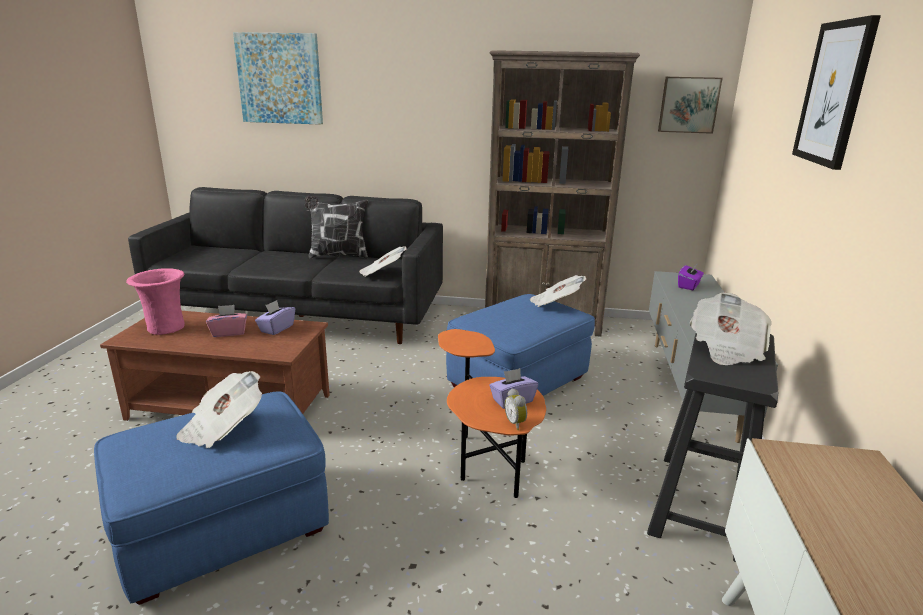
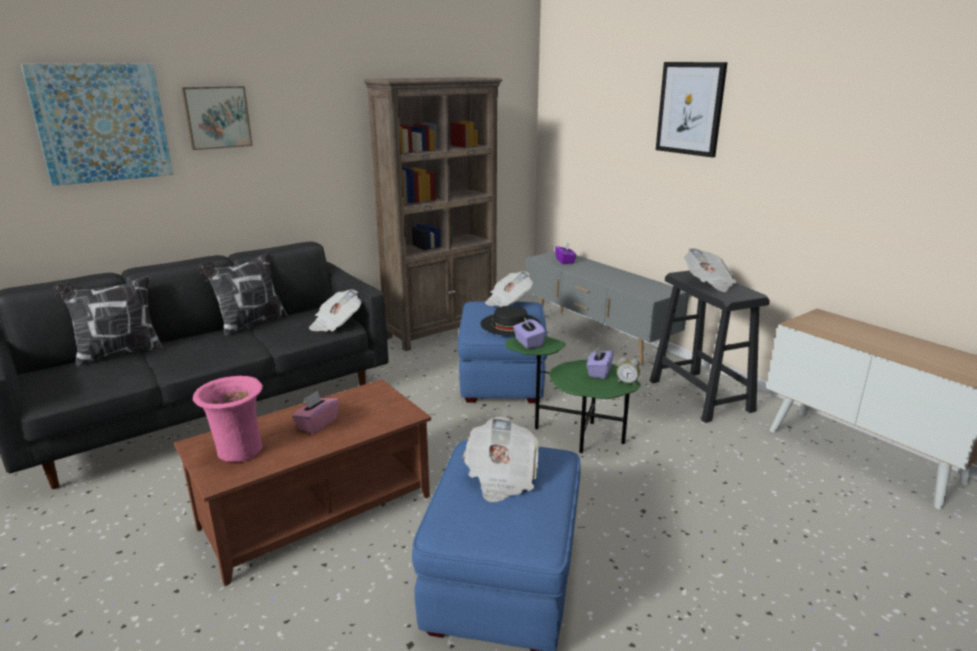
camera: 45 degrees left, 0 degrees up
purple tissue box [255,300,295,335] -> purple tissue box moved to [513,317,546,349]
orange side table [438,329,546,498] -> green side table [505,336,641,453]
picture [658,77,723,134] -> picture moved to [181,86,253,150]
none -> pillow [53,276,164,367]
none -> black hat [480,306,541,336]

